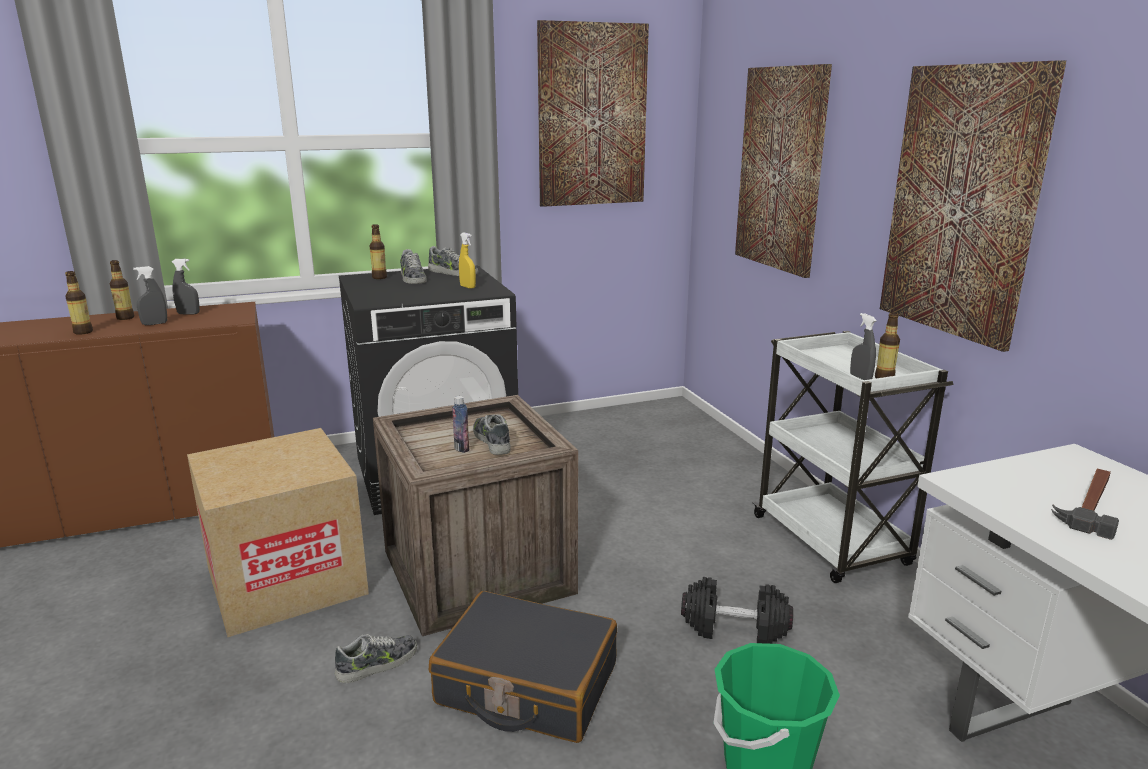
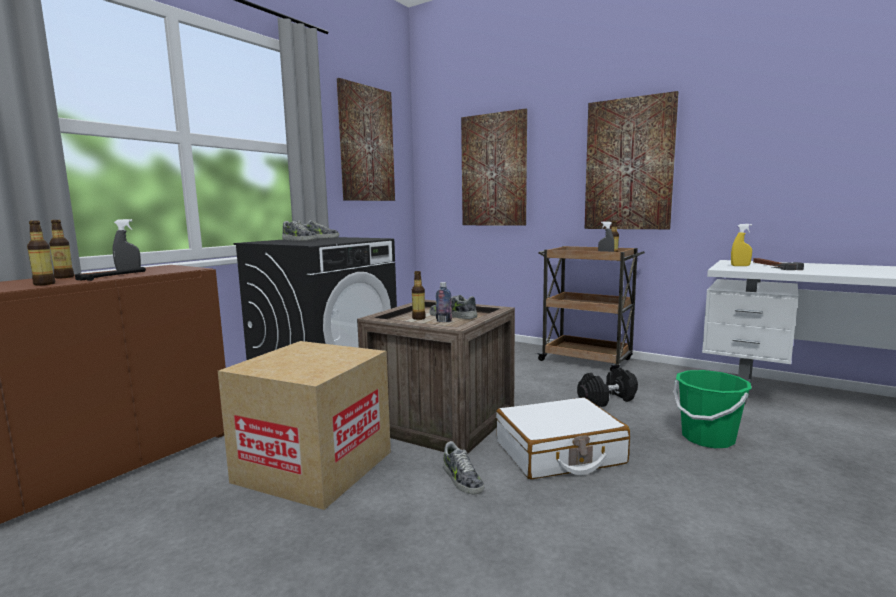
camera: 35 degrees left, 10 degrees down
grey spray bottle [133,266,167,325] -> hammer [75,267,146,281]
shoe [335,634,417,683] -> shoe turned 135 degrees clockwise [443,441,484,494]
bottle [370,224,387,279] -> bottle moved to [412,271,426,320]
black suitcase [429,591,617,743] -> white suitcase [496,397,630,479]
yellow spray bottle [459,233,476,289] -> yellow spray bottle moved to [731,224,752,266]
white cart [752,331,953,583] -> brown cart [536,246,645,371]

